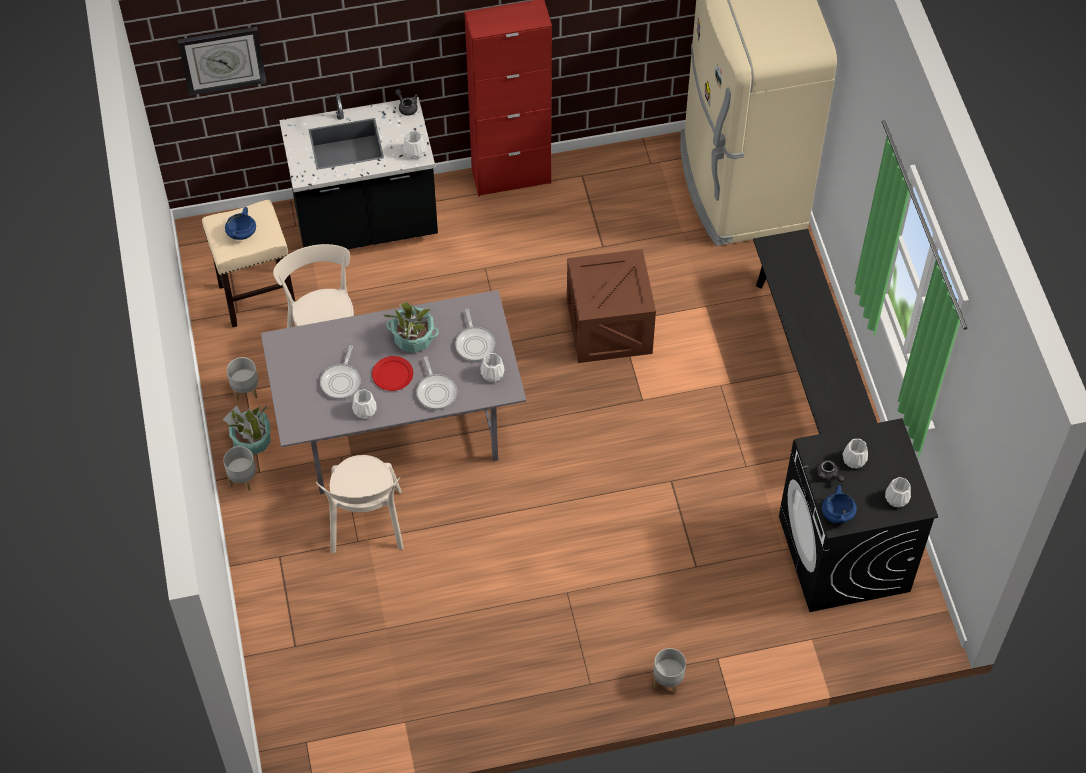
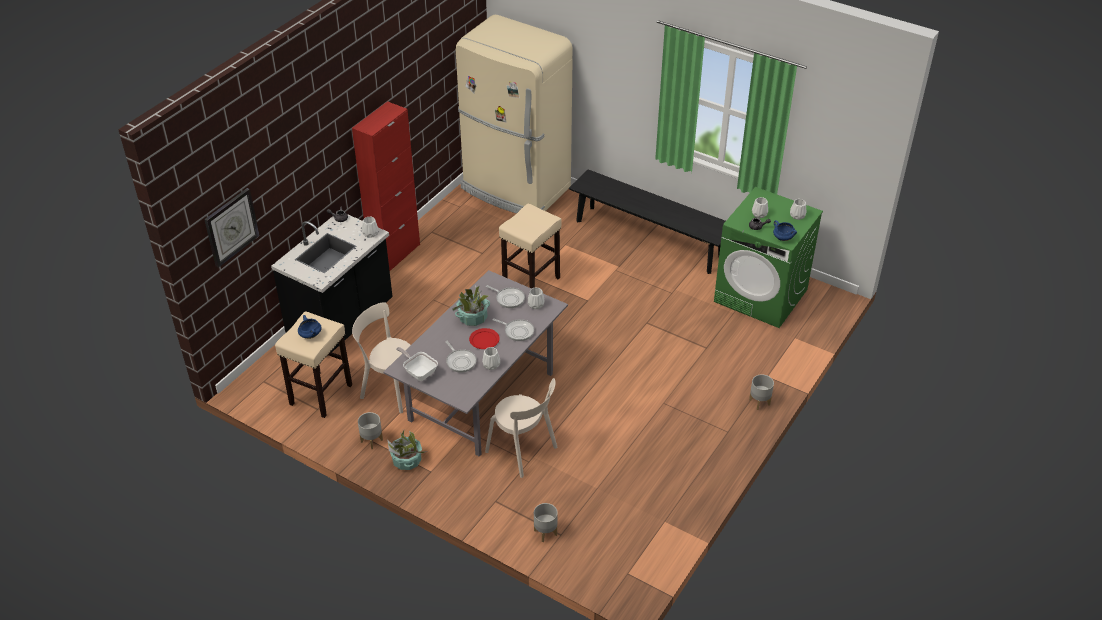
camera: 45 degrees left, 15 degrees down
grey planter [223,446,257,491] -> grey planter moved to [534,503,558,542]
crate [567,249,656,363] -> beige stool [499,204,562,289]
black washing machine [779,418,938,612] -> green washing machine [714,187,823,328]
none -> frying pan [396,347,438,381]

